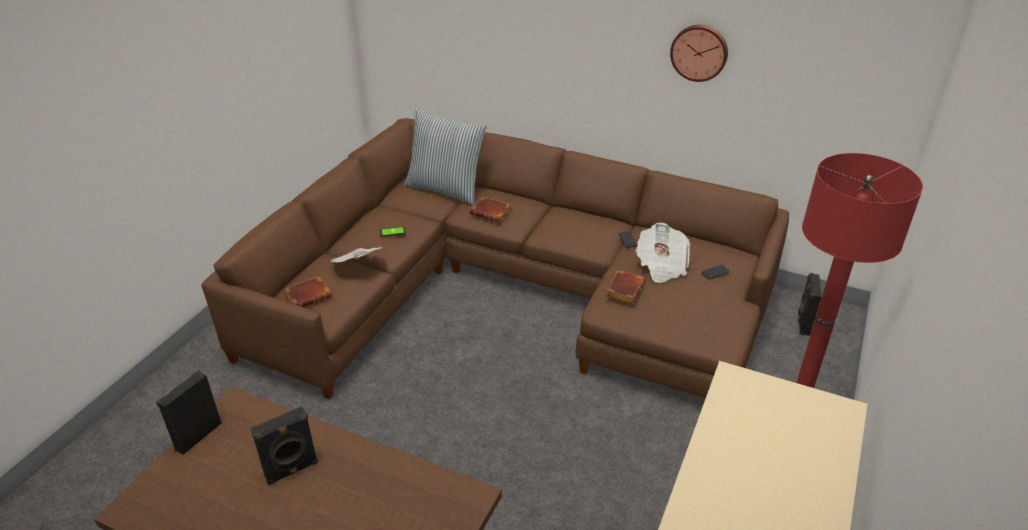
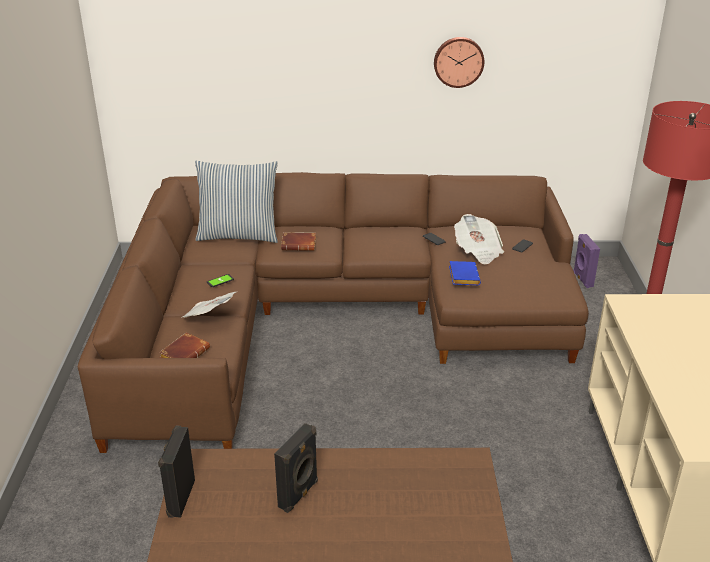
camera: 25 degrees left, 5 degrees down
brown book [606,269,646,304] -> blue book [449,261,481,285]
black speaker [798,273,822,336] -> purple speaker [573,234,600,288]

